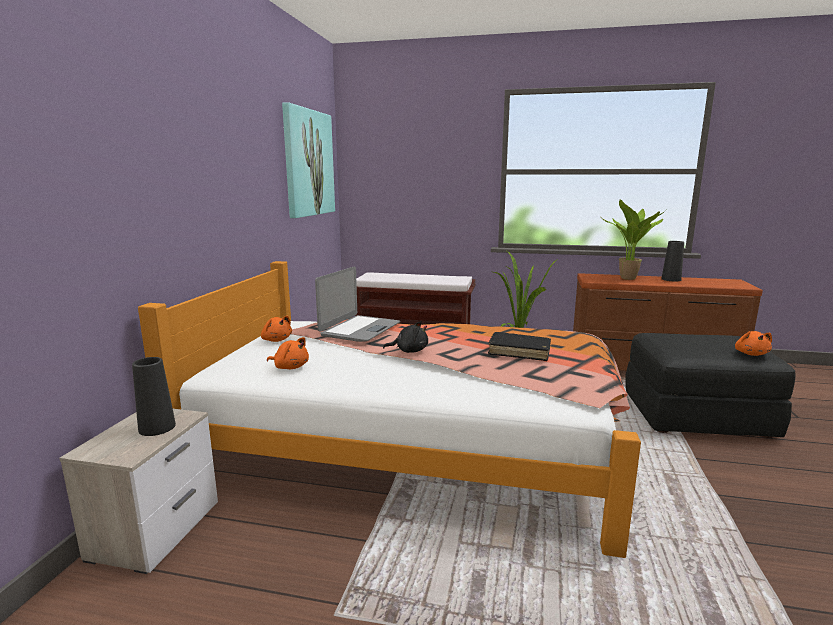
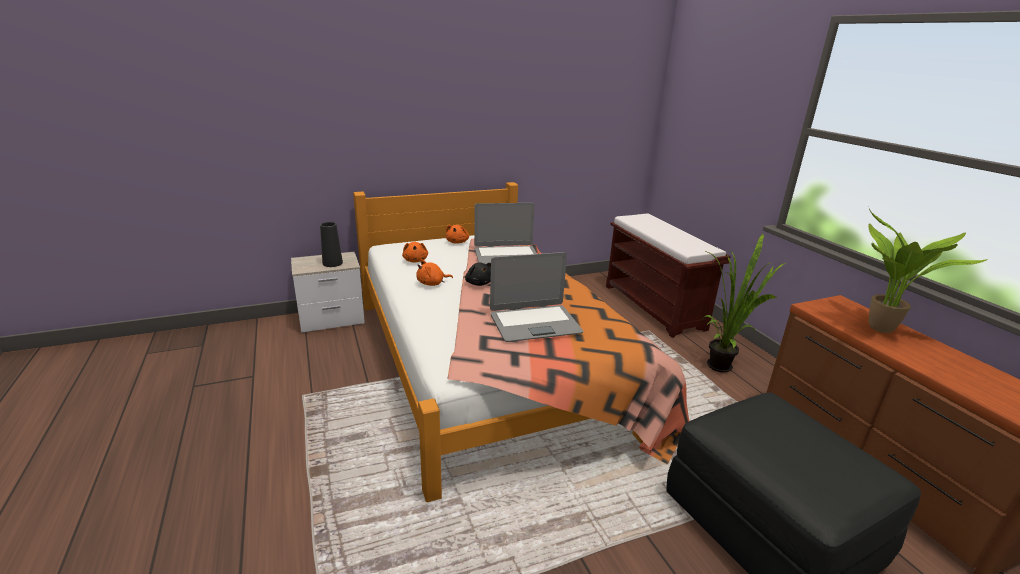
camera: 55 degrees right, 10 degrees up
picture [282,102,335,218] -> none
black book [488,332,551,361] -> laptop [490,252,583,342]
black vase [661,241,684,282] -> none
orange plush toy [735,331,772,356] -> orange plush toy moved to [416,259,453,286]

